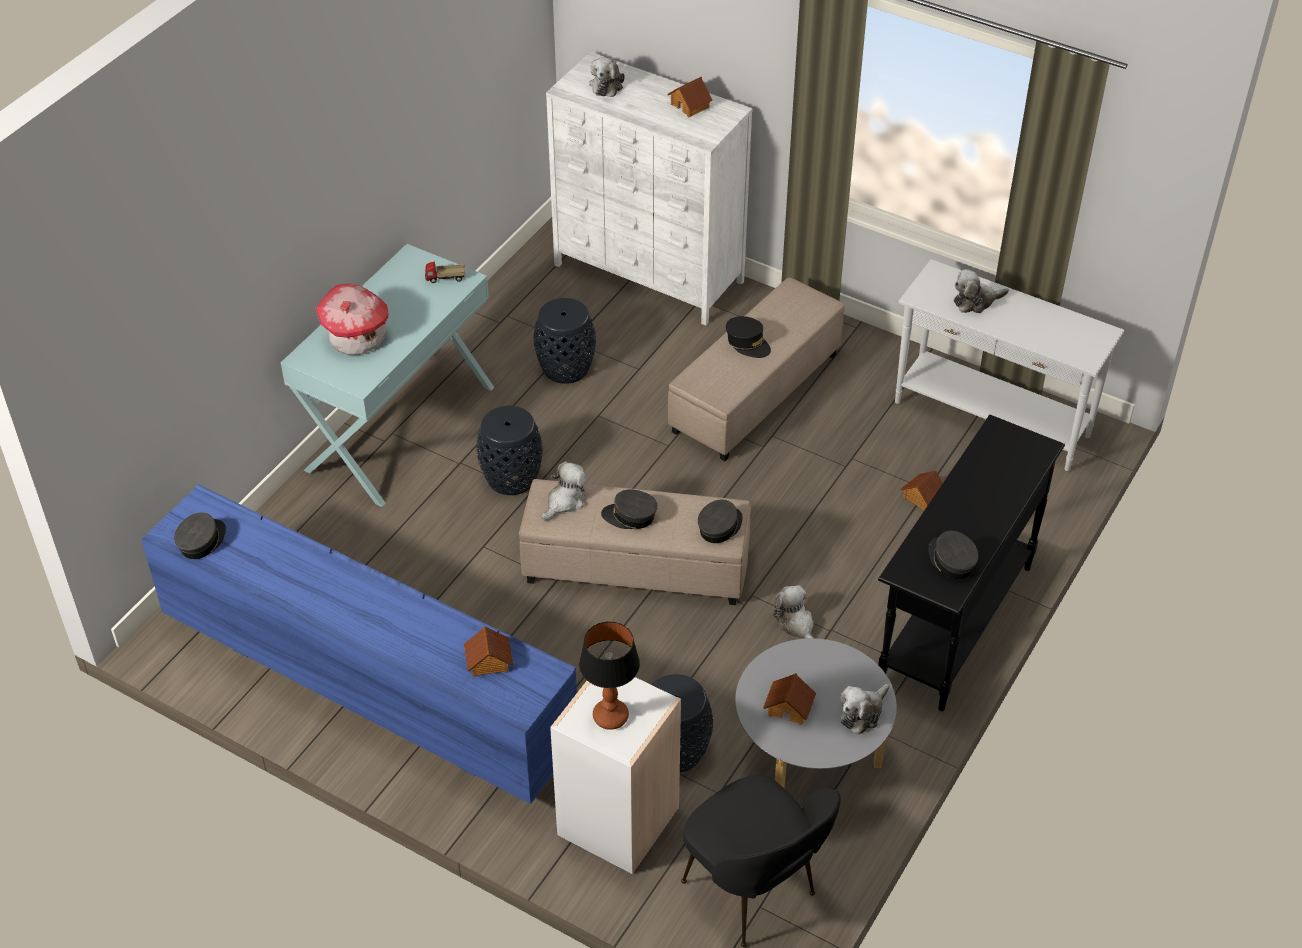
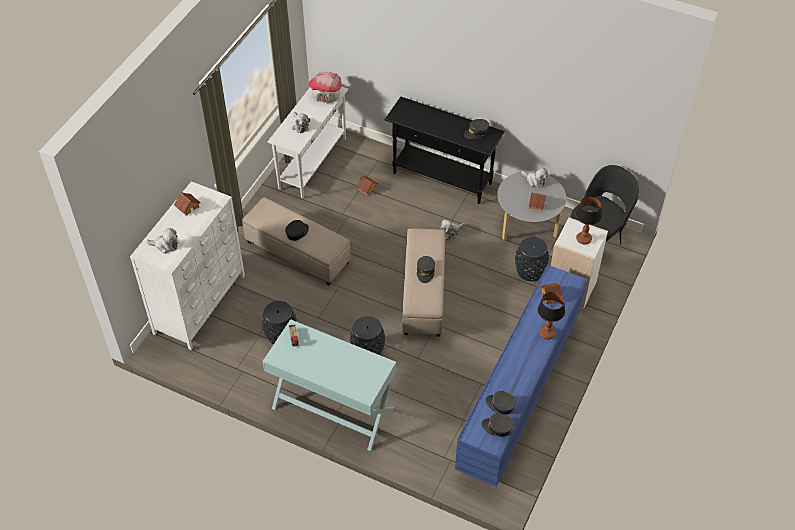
camera: 95 degrees left, 5 degrees up
toy house [316,284,389,355] -> toy house moved to [308,72,342,104]
plush toy [541,461,586,521] -> none
grey cap [698,500,743,543] -> grey cap moved to [486,391,516,414]
none -> table lamp [538,292,565,340]

